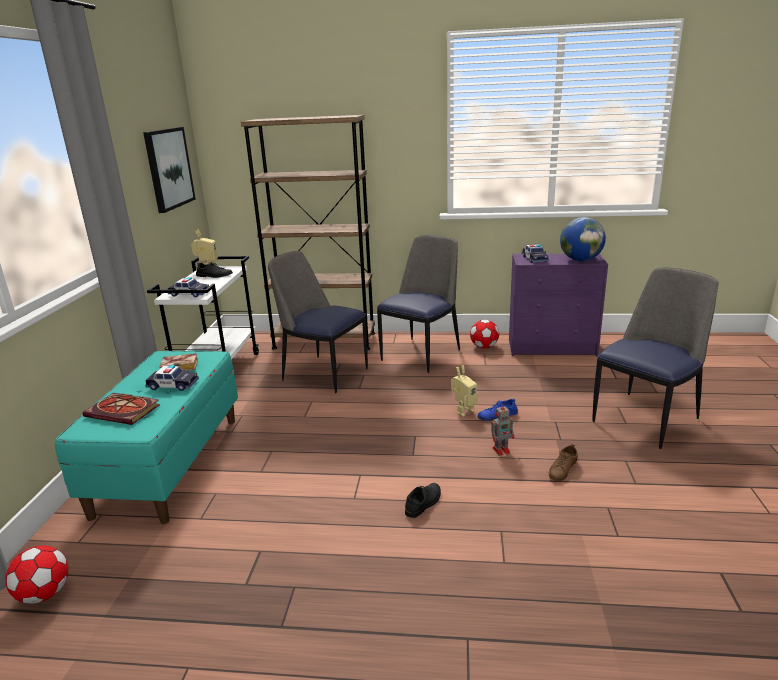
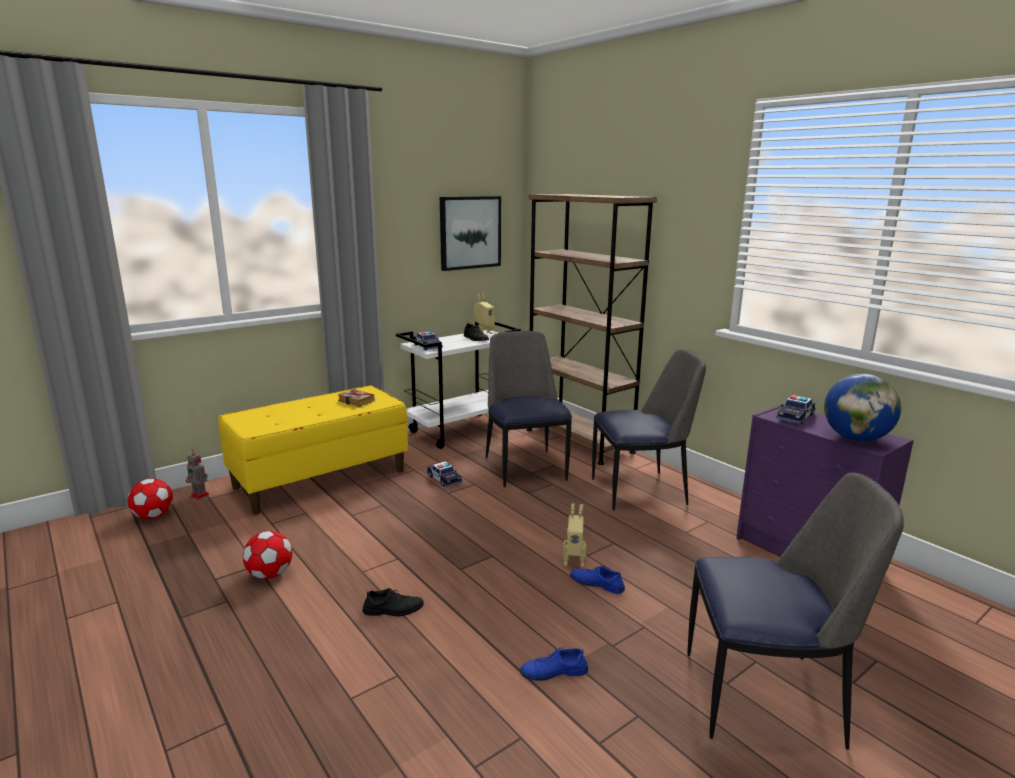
camera: 45 degrees right, 5 degrees down
turquoise bench [55,351,238,524] -> yellow bench [218,385,408,515]
book [83,393,160,425] -> none
toy car [145,365,199,391] -> toy car moved to [427,461,462,487]
football [470,320,499,348] -> football moved to [243,531,292,579]
toy robot [491,403,514,456] -> toy robot moved to [186,449,210,500]
brown shoe [549,444,578,481] -> blue shoe [520,647,588,681]

